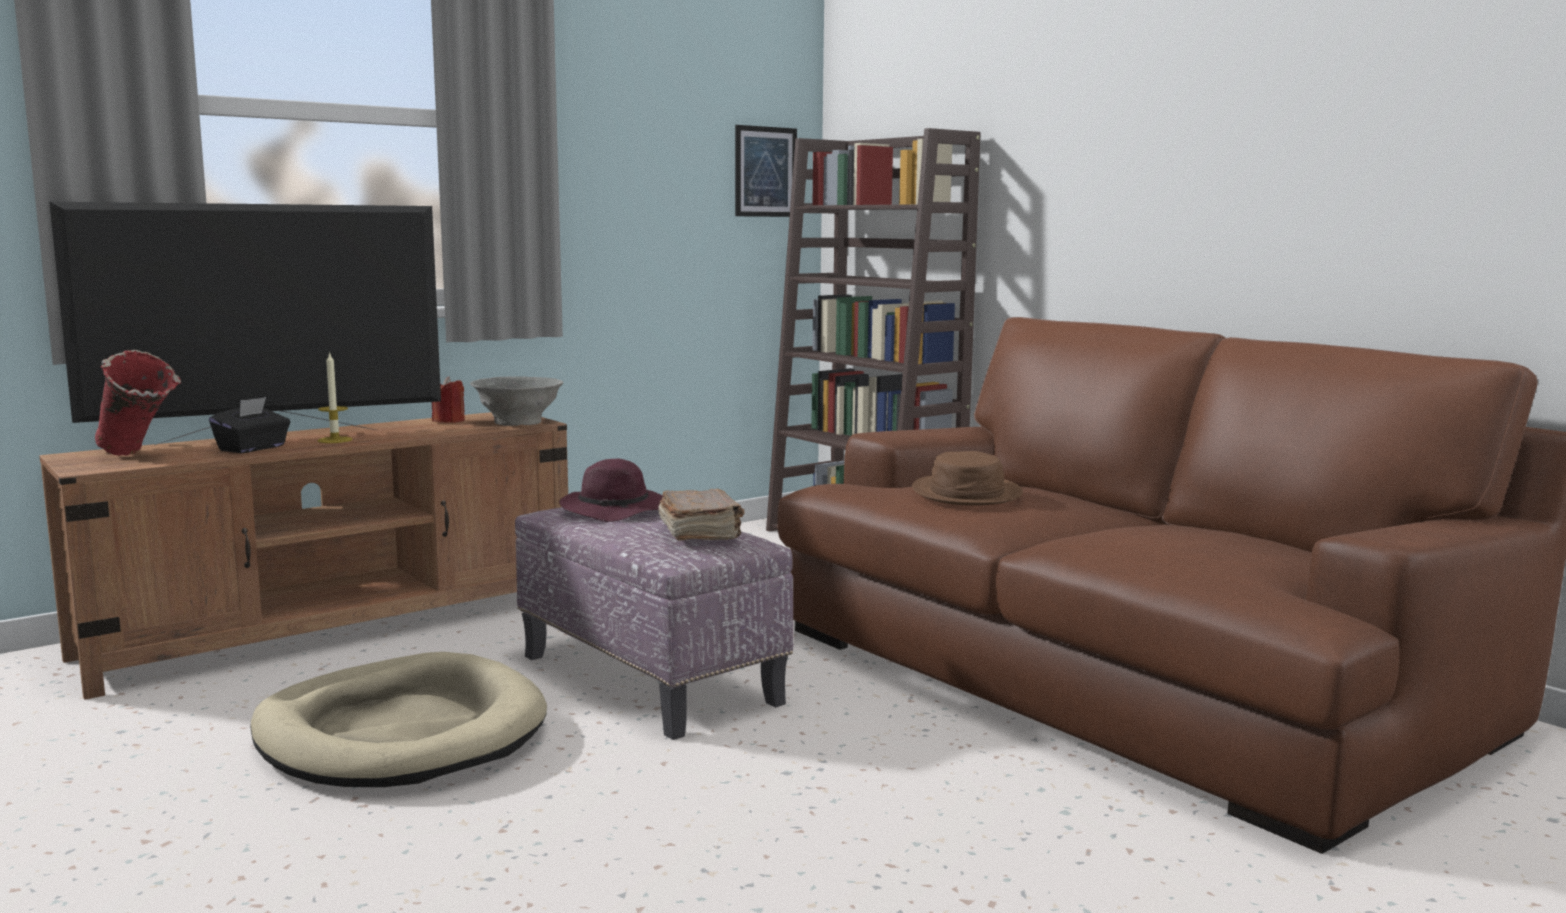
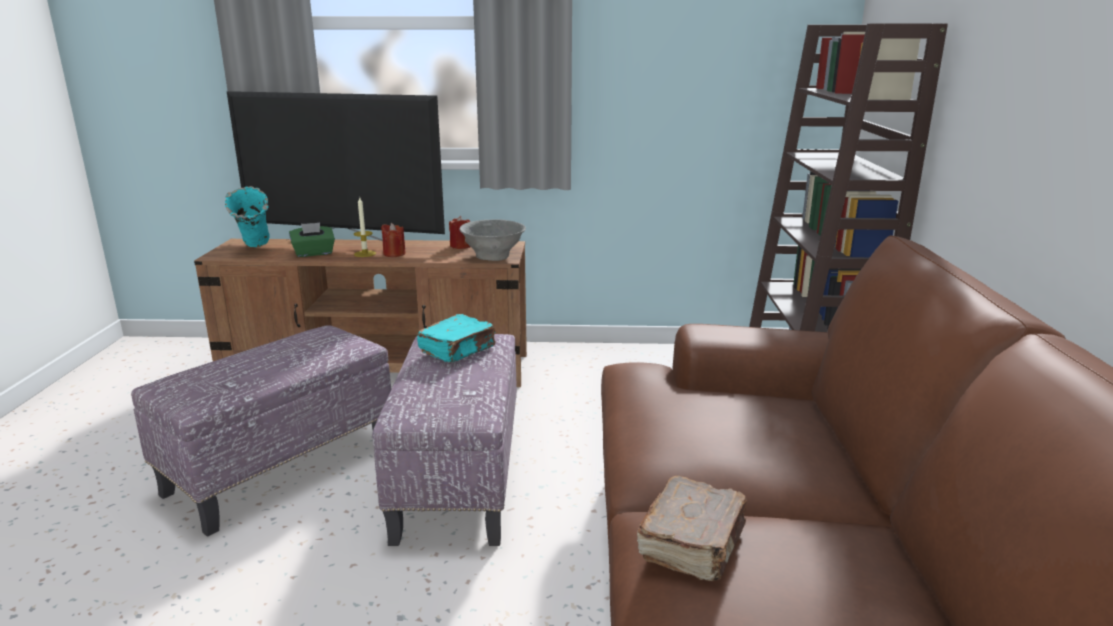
camera: 40 degrees right, 10 degrees up
red vase [95,350,181,456] -> turquoise vase [225,186,270,247]
black tissue box [209,397,290,453] -> green tissue box [289,223,335,257]
beige dog bed [250,652,547,787] -> ottoman [131,325,391,537]
purple hat [559,458,663,522] -> turquoise book [417,314,496,362]
brown book [658,489,745,541] -> brown book moved to [637,476,747,581]
picture [735,125,797,217] -> none
brown hat [912,451,1023,506] -> none
none -> red candle [381,223,406,257]

